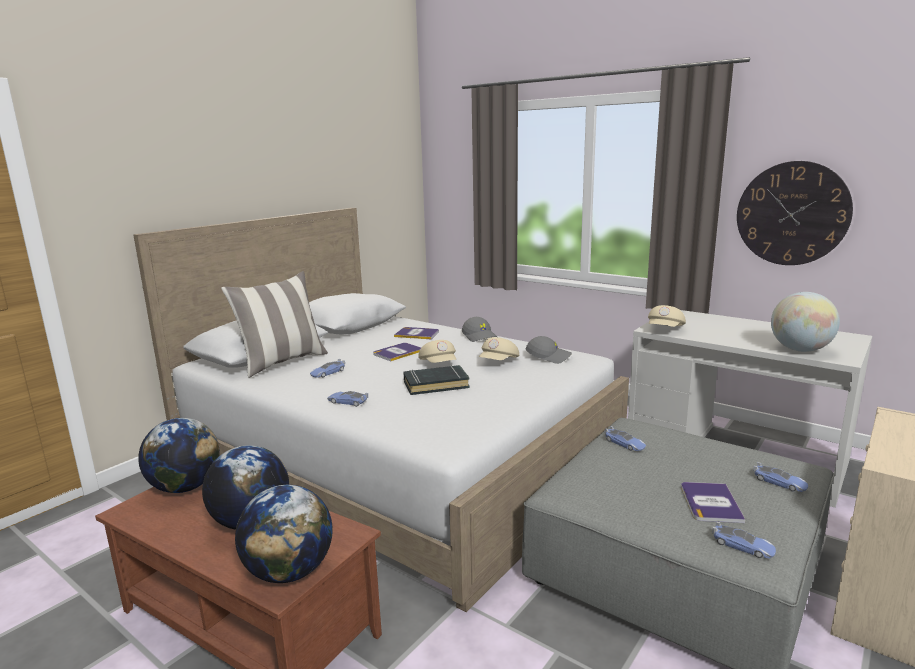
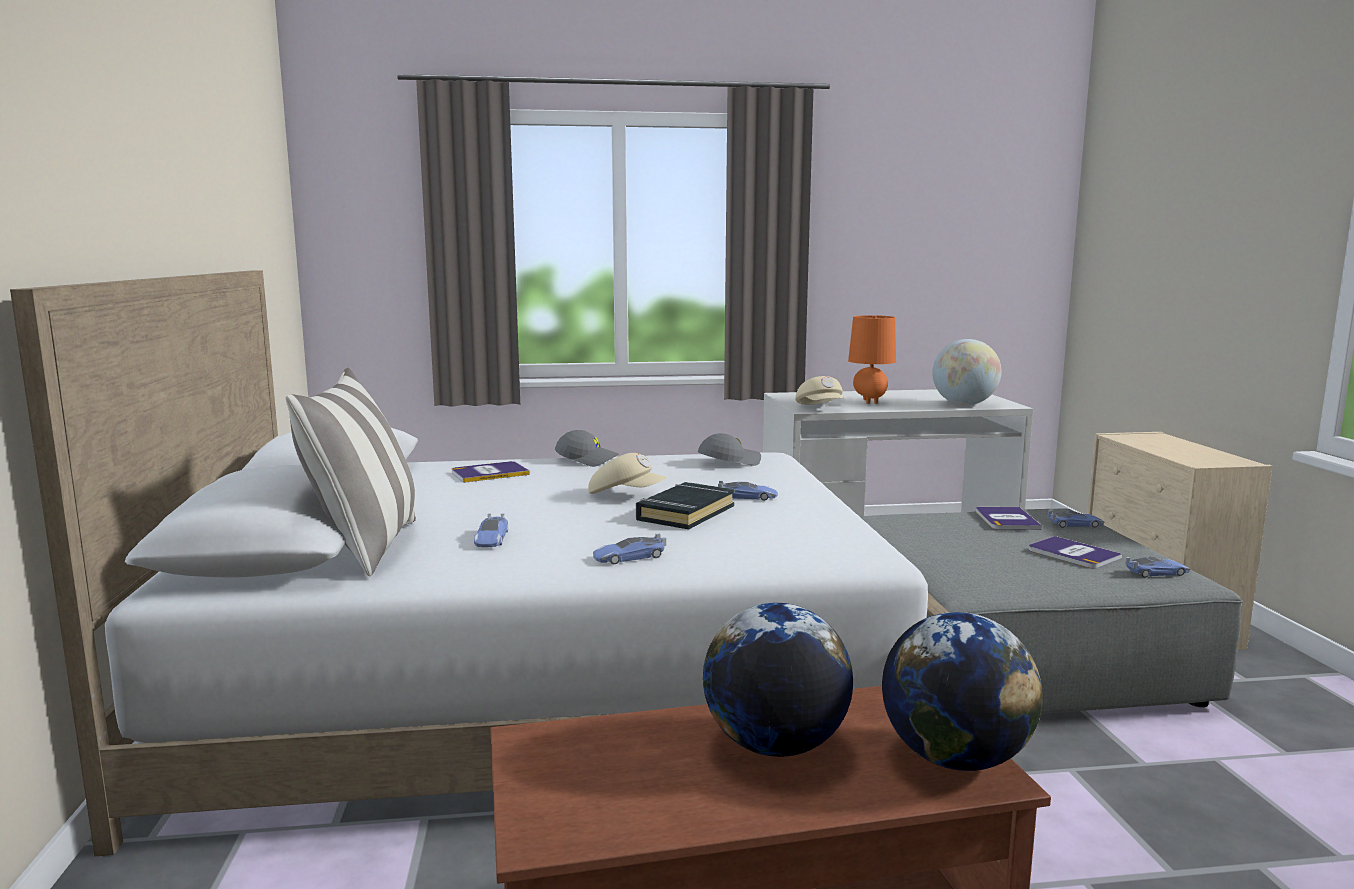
camera: 45 degrees left, 5 degrees down
globe [138,418,220,493] -> none
book [373,343,421,361] -> book moved to [976,507,1042,530]
beige cap [479,337,519,360] -> none
toy car [605,426,646,451] -> toy car moved to [718,481,778,501]
wall clock [737,161,853,265] -> none
none -> orange table lamp [848,315,896,404]

